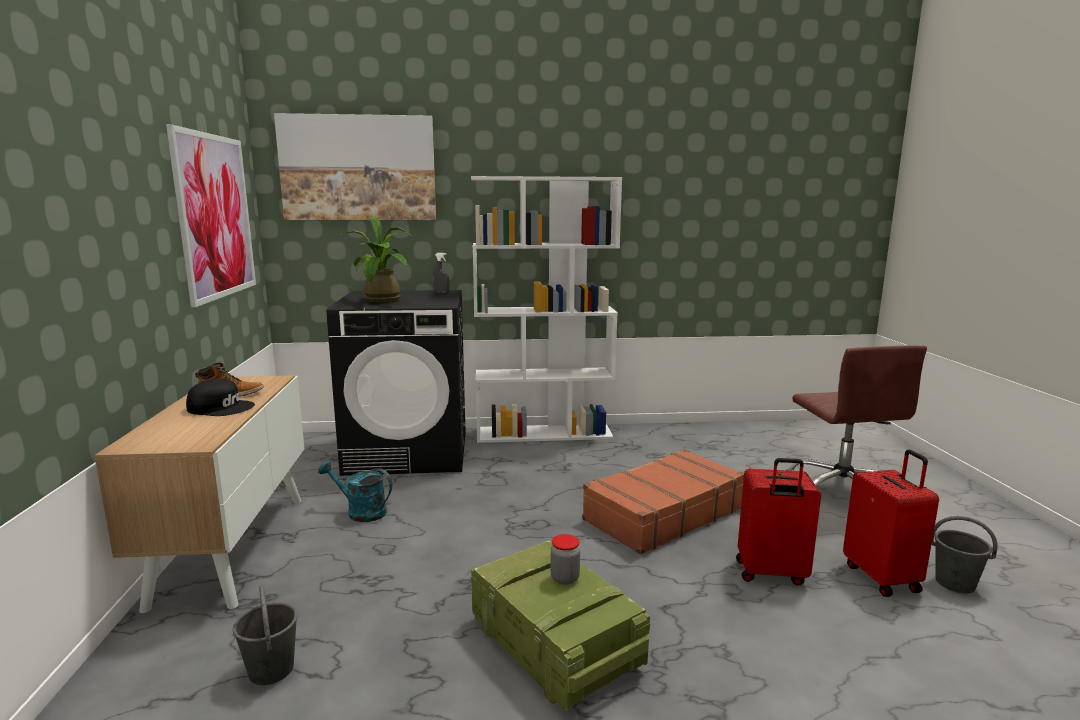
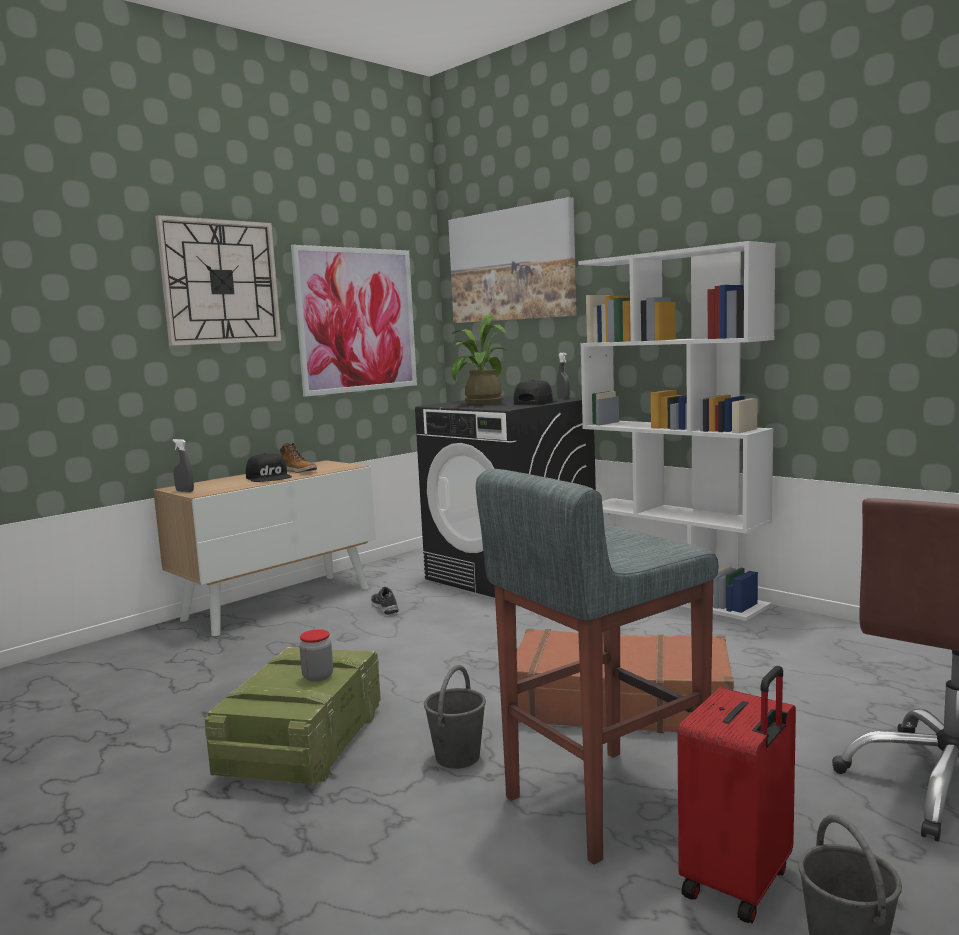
camera: 50 degrees right, 5 degrees down
grey bucket [233,585,298,685] -> grey bucket moved to [424,665,486,769]
turquoise watering can [318,460,392,522] -> shoe [371,587,399,615]
red suitcase [736,458,821,585] -> grey stool [476,469,718,865]
none -> wall clock [155,215,281,346]
none -> grey spray bottle [172,439,194,492]
none -> black cap [514,380,558,405]

